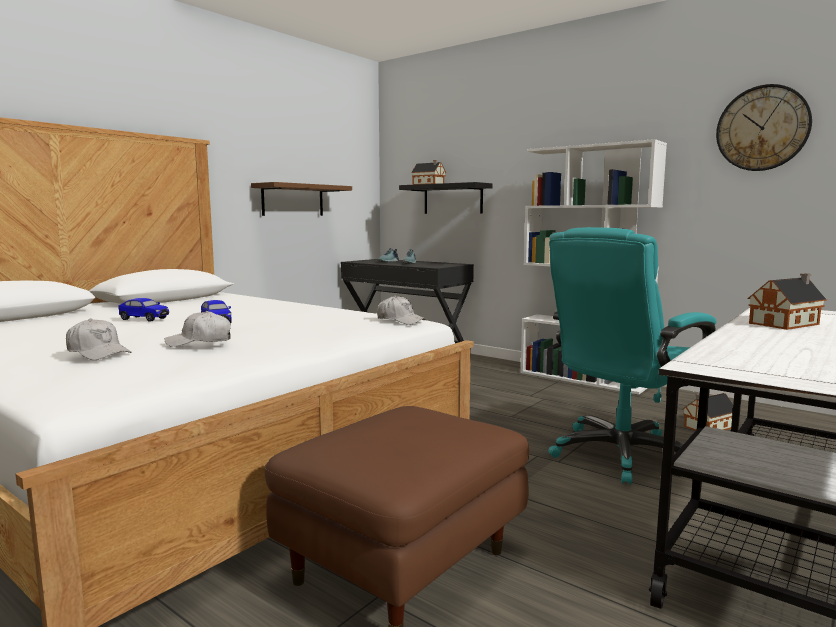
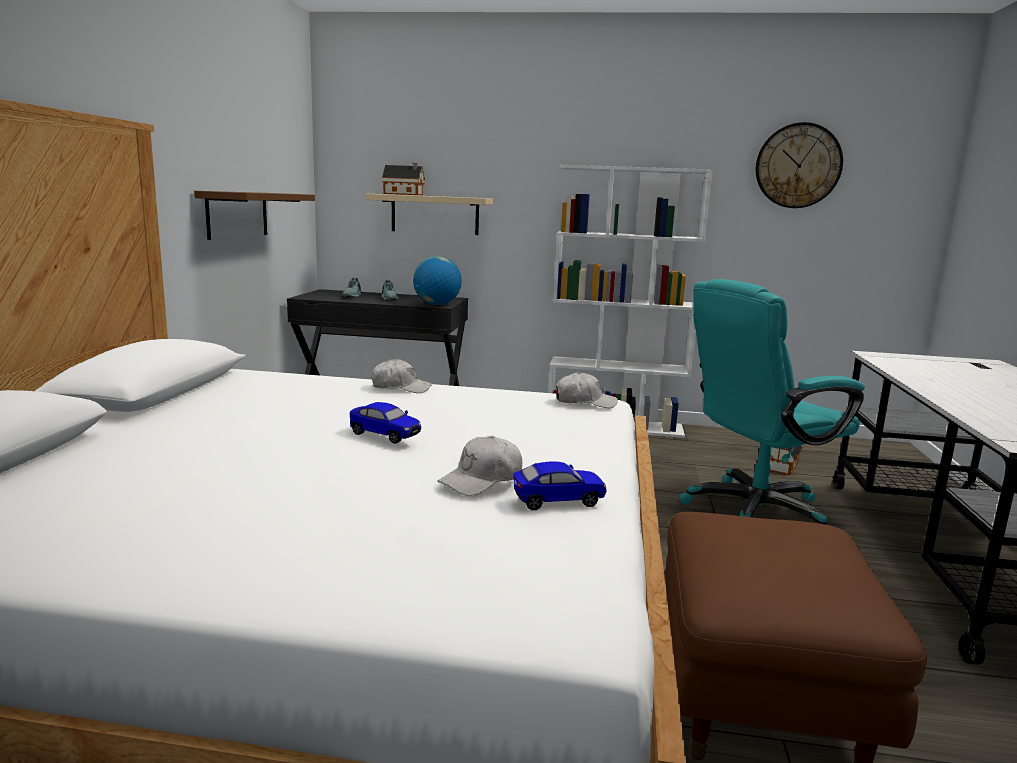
camera: 30 degrees left, 5 degrees up
white cap [66,318,132,360] -> white cap moved to [372,359,432,393]
toy car [118,298,169,322] -> toy car moved to [514,461,607,510]
black shelf [399,182,493,214] -> beige shelf [366,194,493,235]
turquoise office chair [548,227,716,485] -> turquoise office chair turned 45 degrees clockwise [679,279,865,525]
toy house [747,273,827,330] -> none
none -> globe [413,256,462,305]

